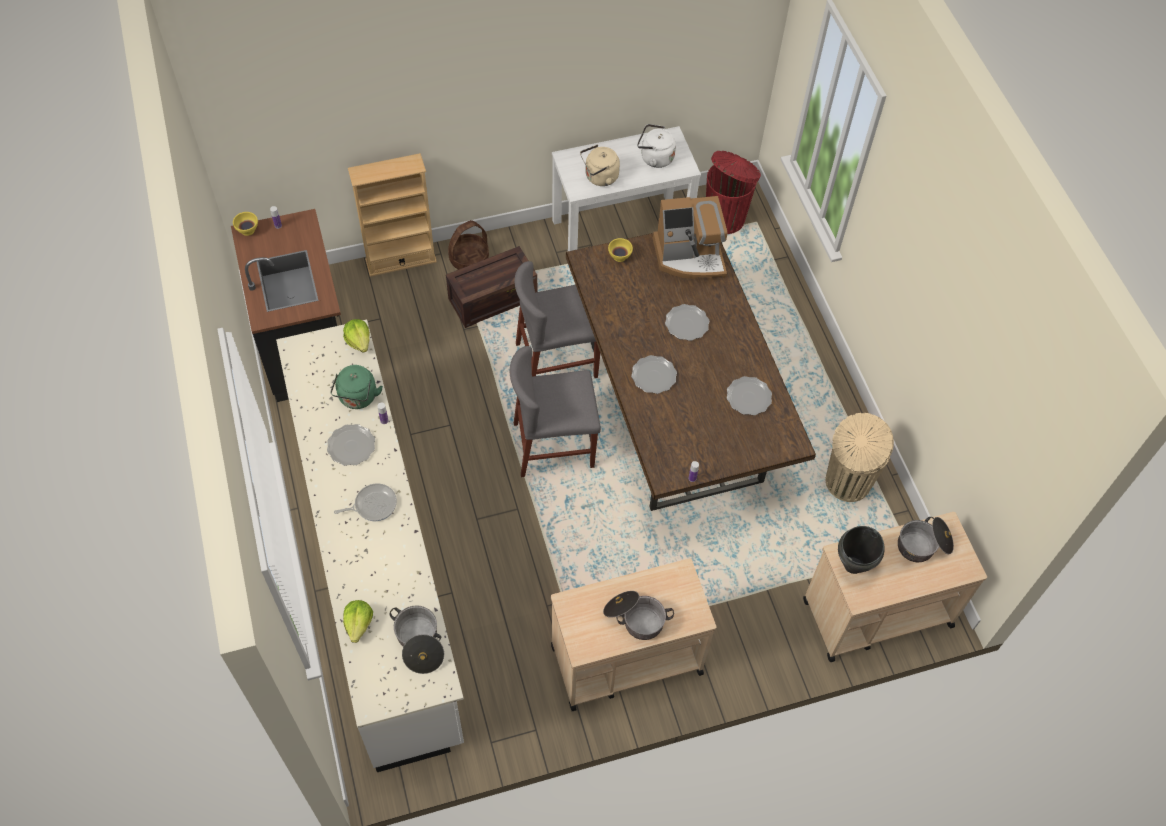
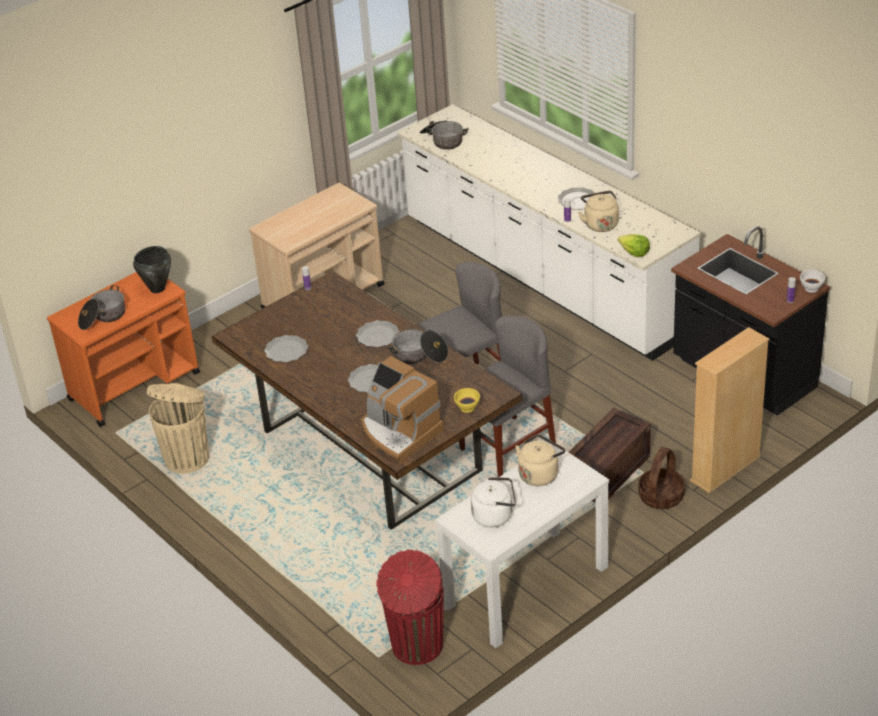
camera: 160 degrees right, 20 degrees down
yellow bowl [233,212,258,236] -> white bowl [800,270,825,293]
green kettle [330,365,383,409] -> beige kettle [578,191,619,232]
frying pan [334,484,397,521] -> none
lettuce [343,600,373,643] -> none
cooking pot [603,591,674,640] -> cooking pot moved to [387,329,448,364]
coffee machine [653,196,728,279] -> coffee machine turned 105 degrees counterclockwise [361,356,444,463]
beige cart [803,512,987,662] -> orange cart [47,272,200,427]

